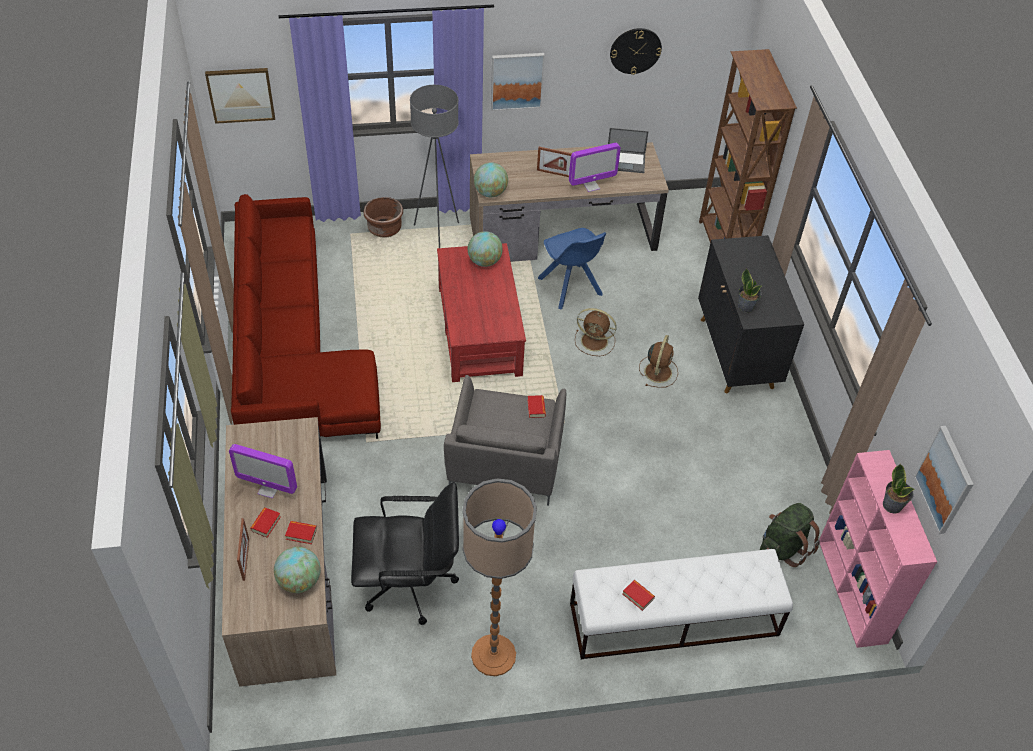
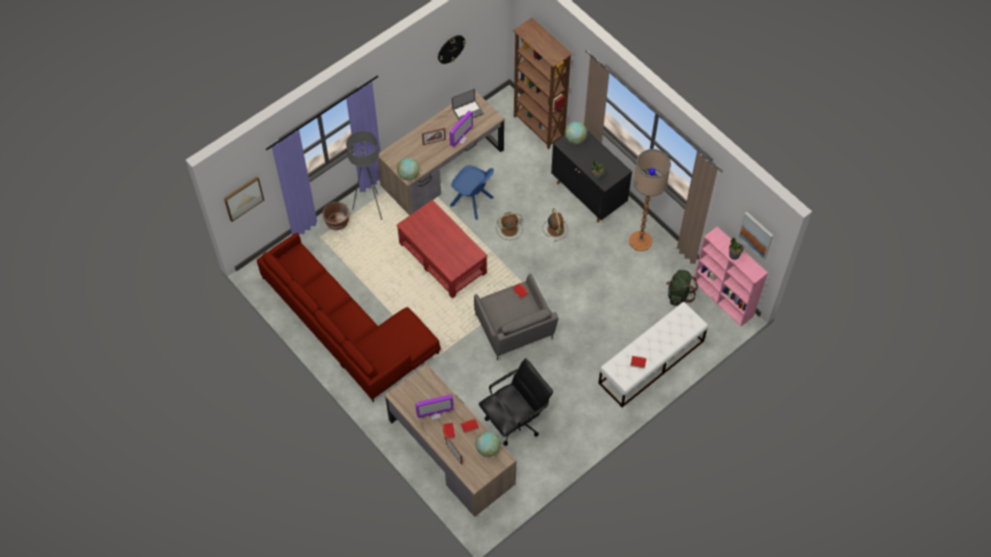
camera: 30 degrees left, 10 degrees up
floor lamp [462,478,537,676] -> floor lamp moved to [629,149,671,251]
globe [468,231,503,267] -> globe moved to [565,122,587,144]
picture [491,53,545,111] -> none

